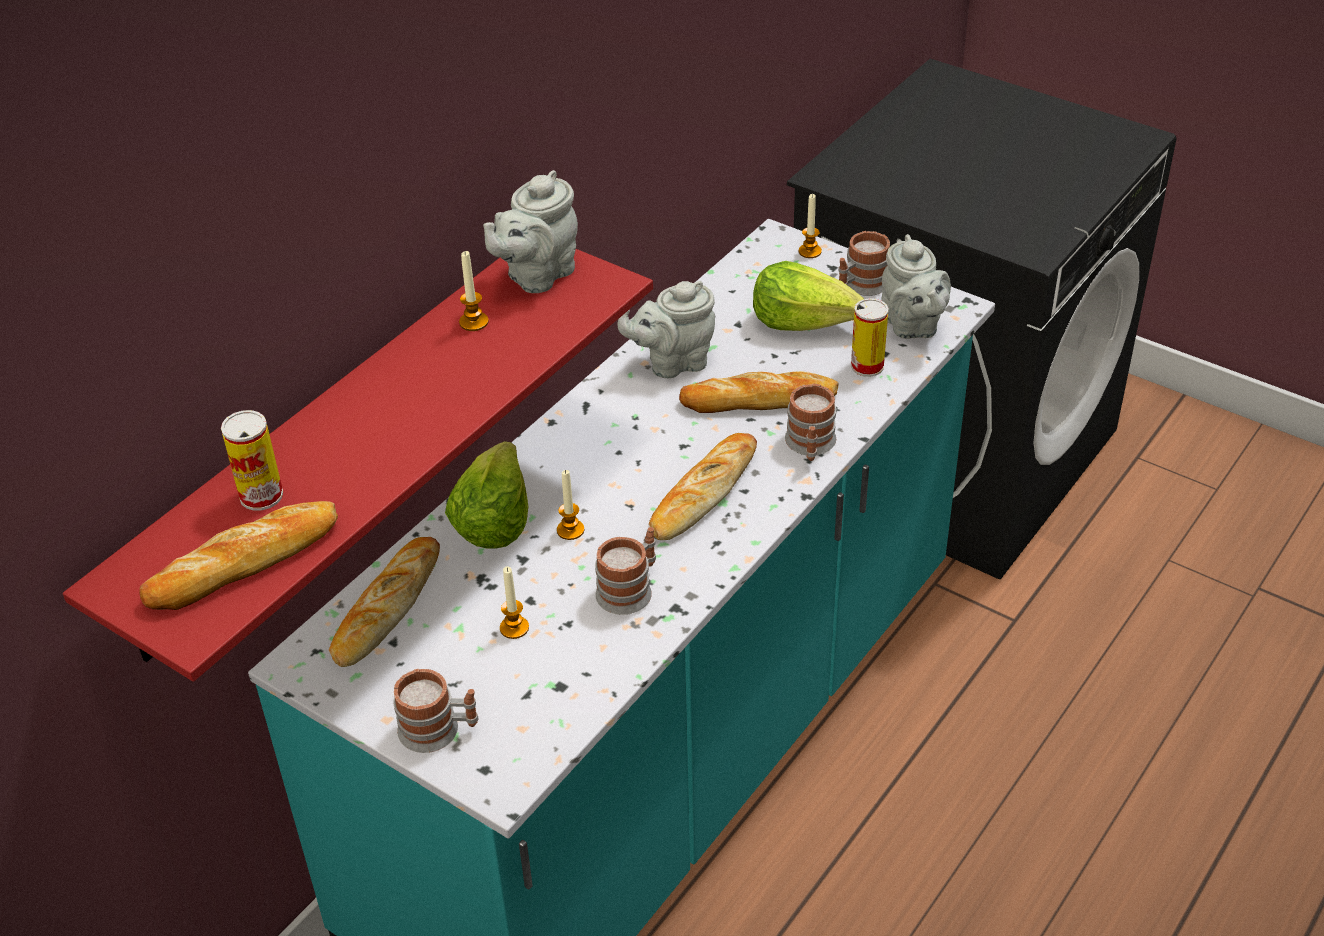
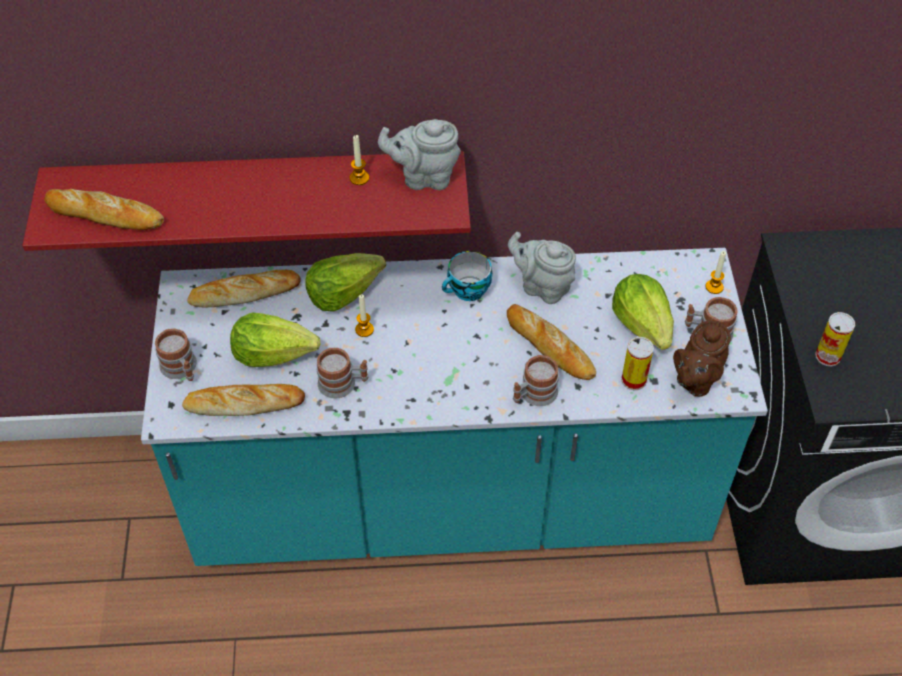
camera: 50 degrees right, 10 degrees up
can [221,410,283,511] -> can moved to [815,312,855,366]
candle [500,566,529,639] -> lettuce [230,313,320,367]
bread [649,433,757,540] -> bread moved to [182,384,305,416]
grey teapot [881,234,951,339] -> brown teapot [673,321,731,397]
none -> cup [442,251,492,301]

